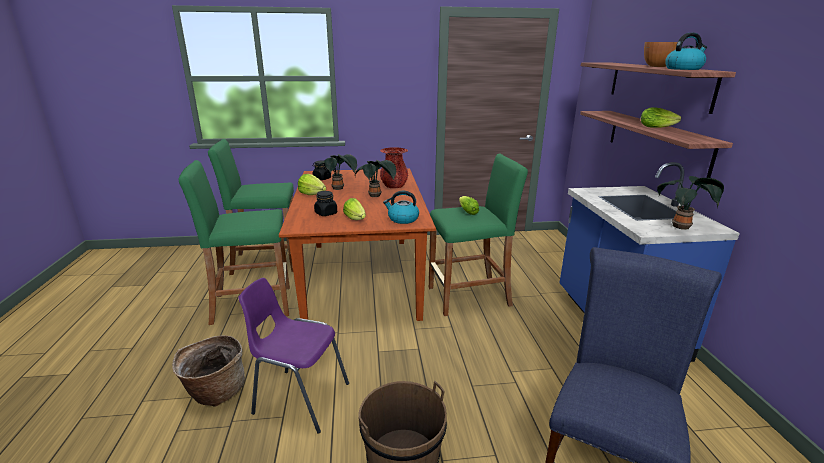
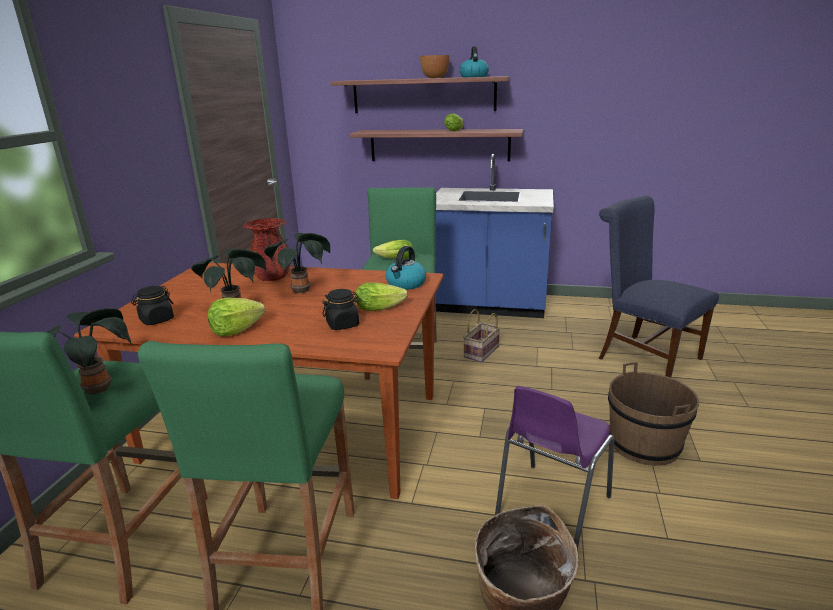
camera: 70 degrees left, 0 degrees up
potted plant [657,176,724,230] -> potted plant moved to [47,308,132,394]
none -> basket [463,309,500,362]

